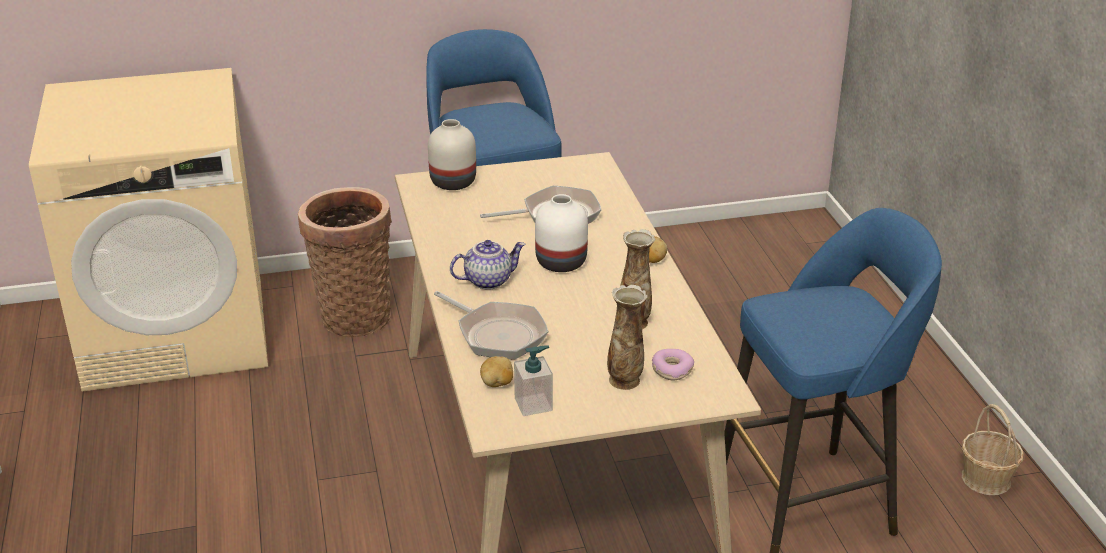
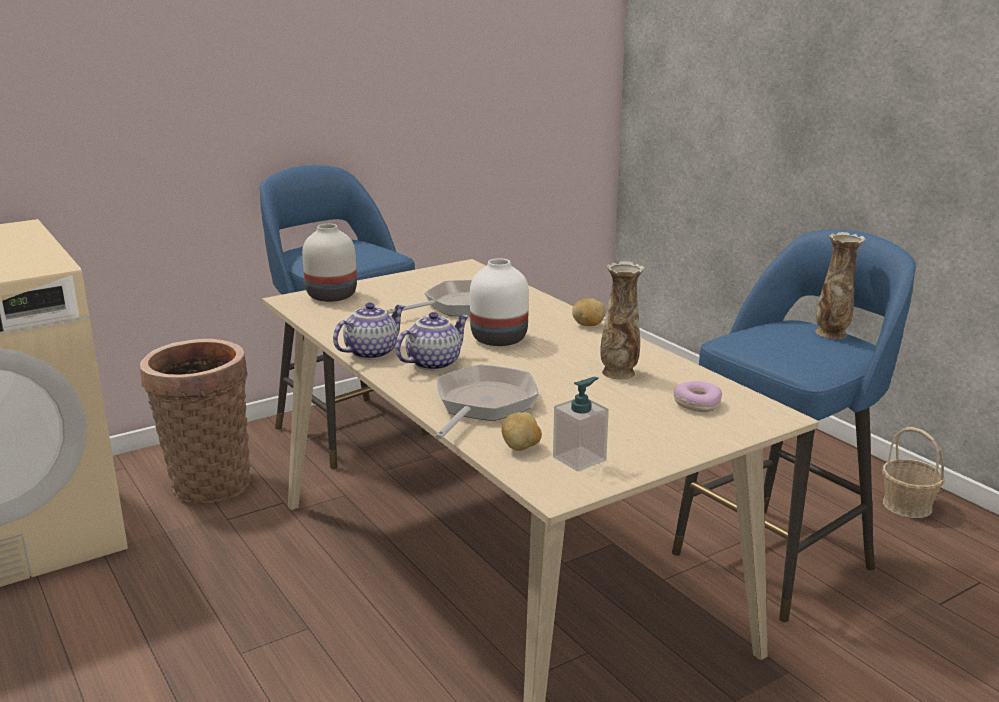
camera: 20 degrees left, 10 degrees down
frying pan [434,291,549,360] -> frying pan turned 90 degrees counterclockwise [435,364,539,439]
vase [607,285,648,390] -> vase moved to [815,232,865,339]
none -> teapot [333,303,405,359]

